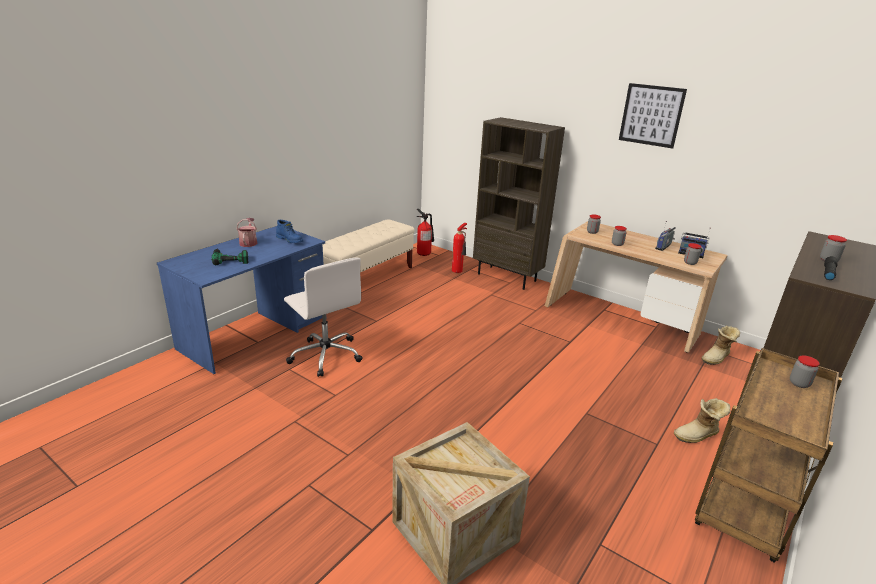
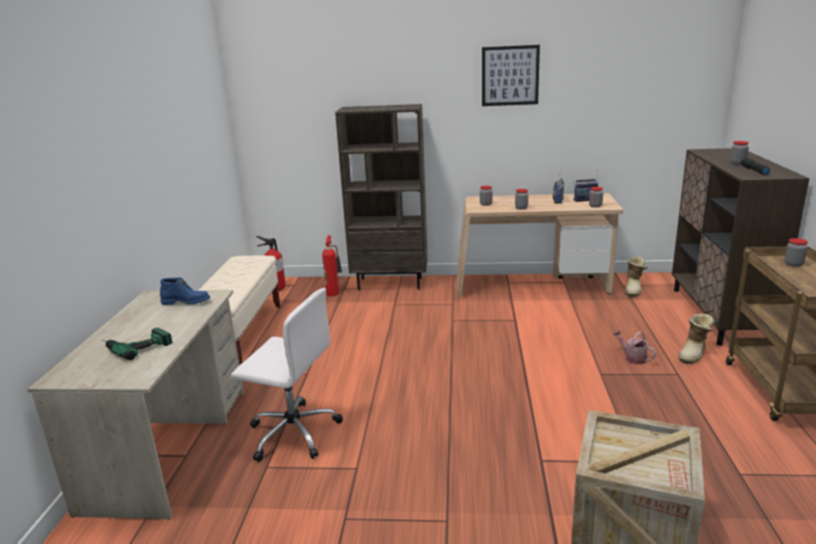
camera: 30 degrees left, 5 degrees down
blue desk [157,226,325,374] -> beige desk [27,290,244,520]
watering can [237,218,257,247] -> watering can moved to [613,330,656,364]

